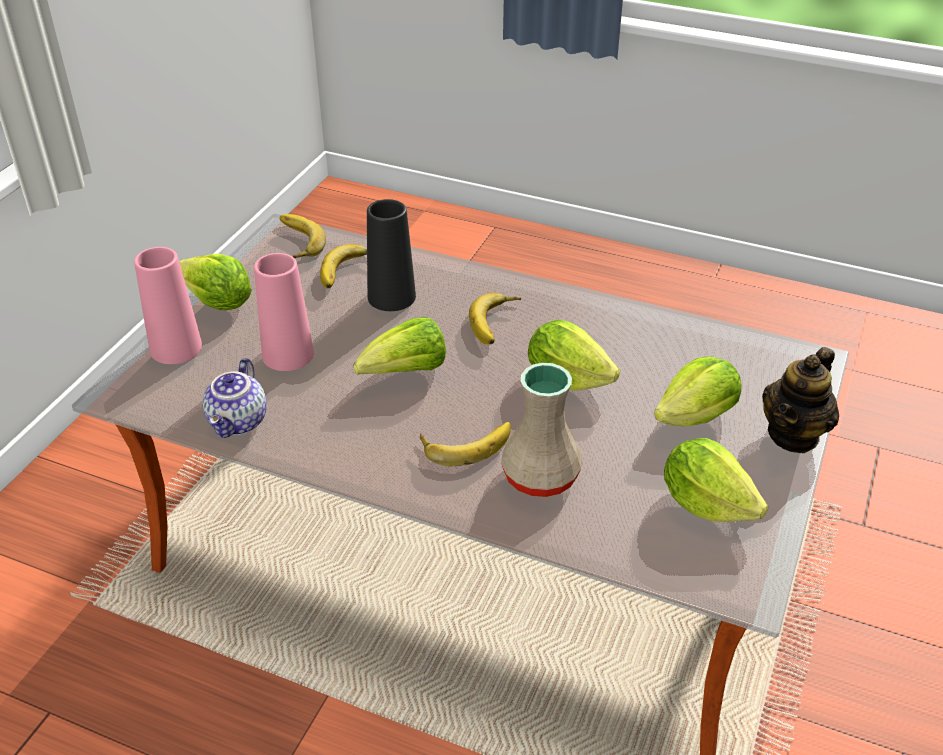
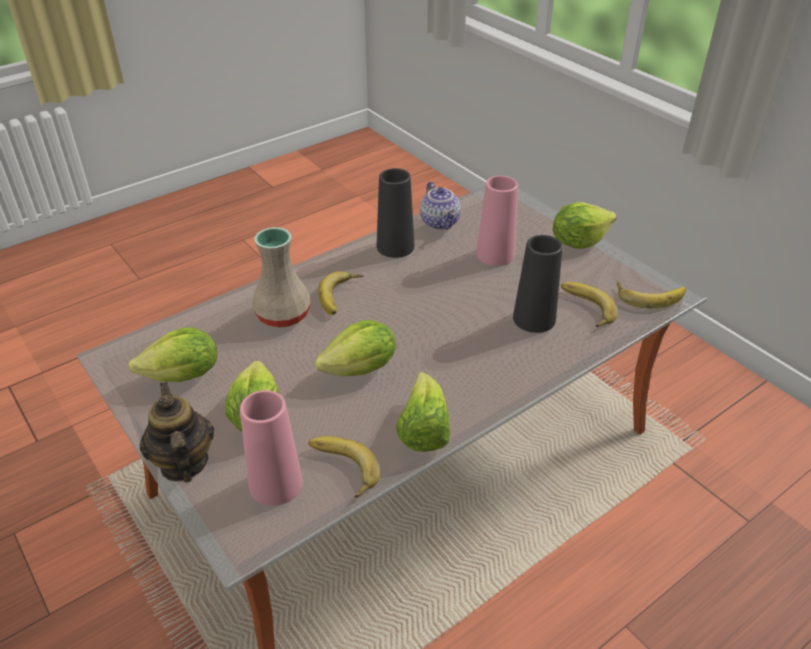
camera: 120 degrees right, 0 degrees up
pink vase [134,247,202,364] -> pink vase moved to [240,390,303,506]
teapot [203,358,267,438] -> teapot turned 150 degrees counterclockwise [420,182,461,230]
lettuce [354,317,446,375] -> lettuce moved to [396,372,450,452]
banana [469,293,521,345] -> banana moved to [308,436,380,498]
none -> black vase [377,168,414,258]

